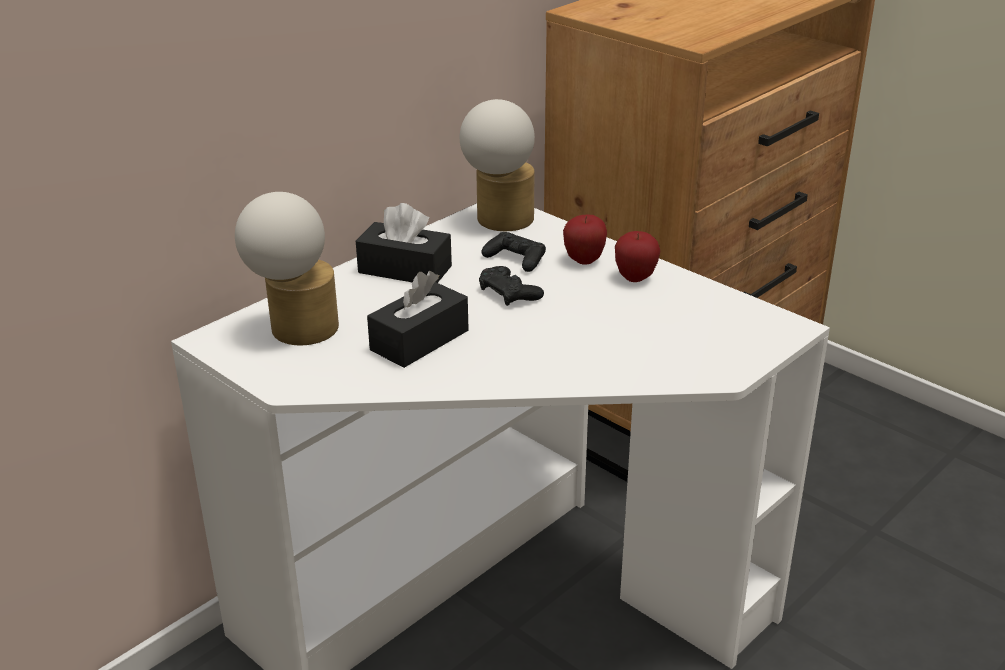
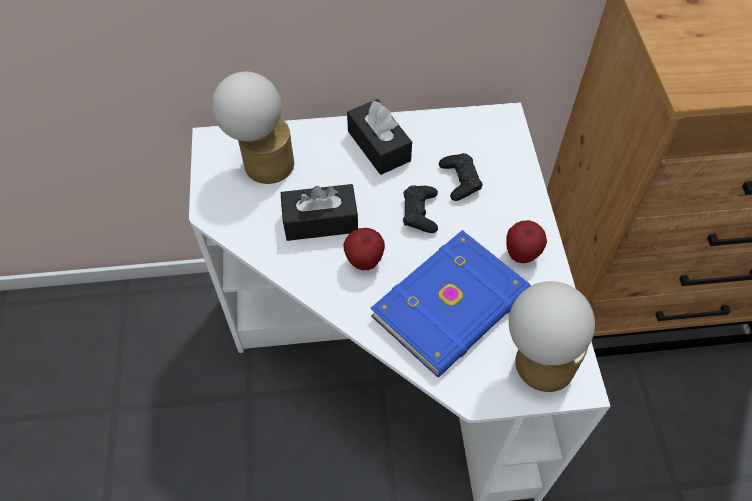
camera: 40 degrees right, 25 degrees up
table lamp [460,99,535,231] -> table lamp moved to [509,281,595,392]
apple [563,214,607,264] -> apple moved to [343,228,385,270]
none -> blue book [371,230,531,377]

